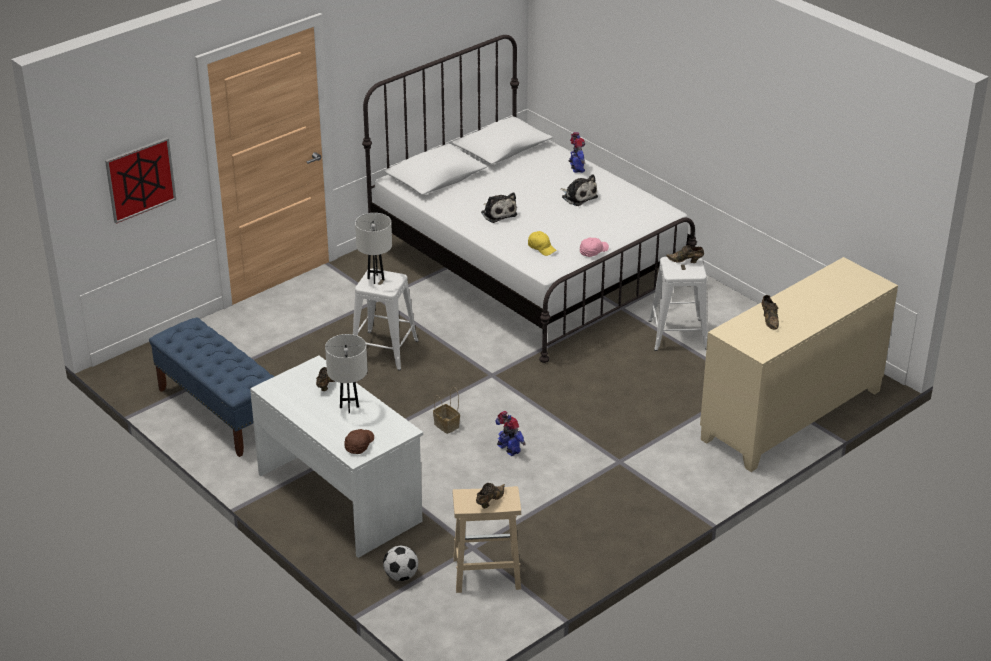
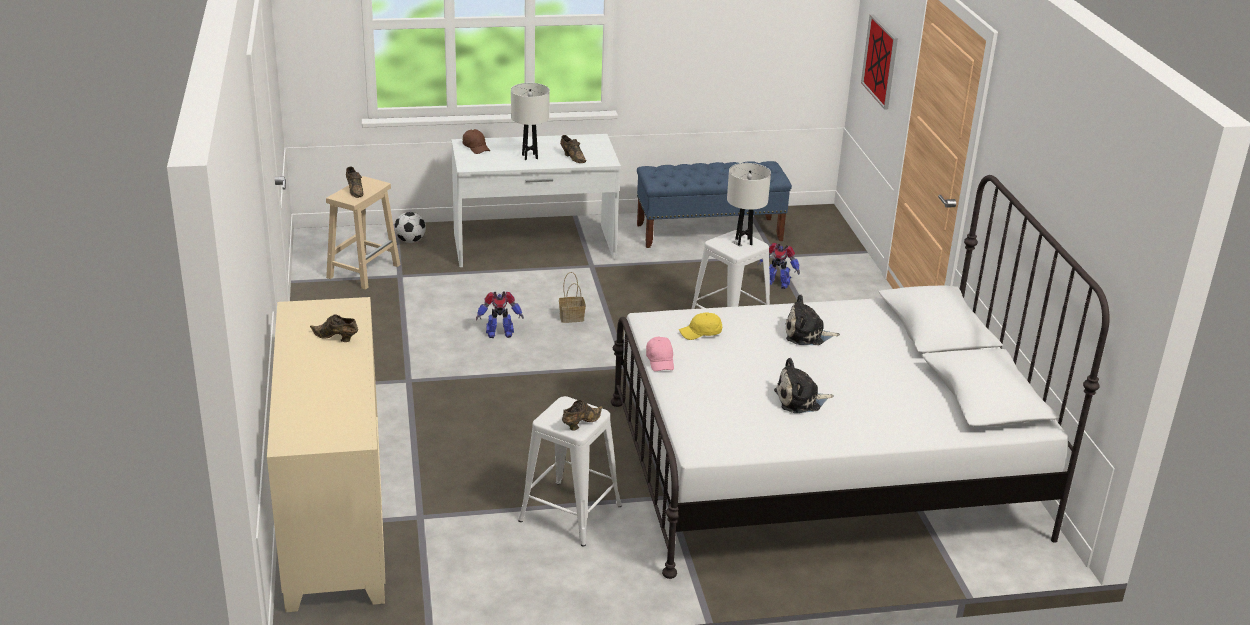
camera: 120 degrees right, 5 degrees down
toy robot [569,132,585,173] -> toy robot moved to [757,243,800,289]

